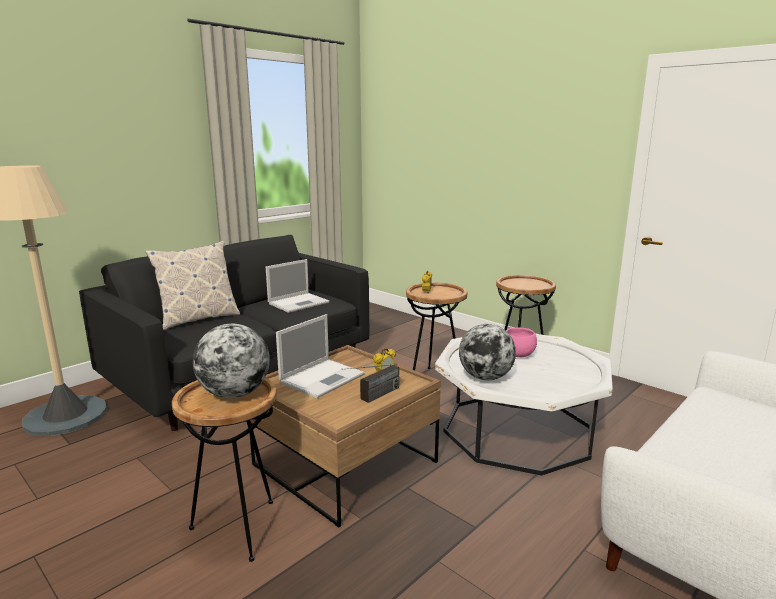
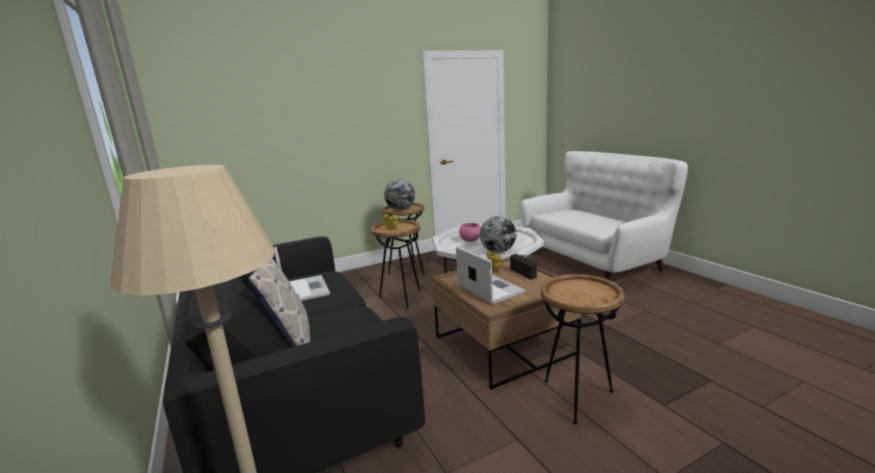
camera: 70 degrees left, 0 degrees up
globe [193,324,270,398] -> globe moved to [384,179,415,210]

